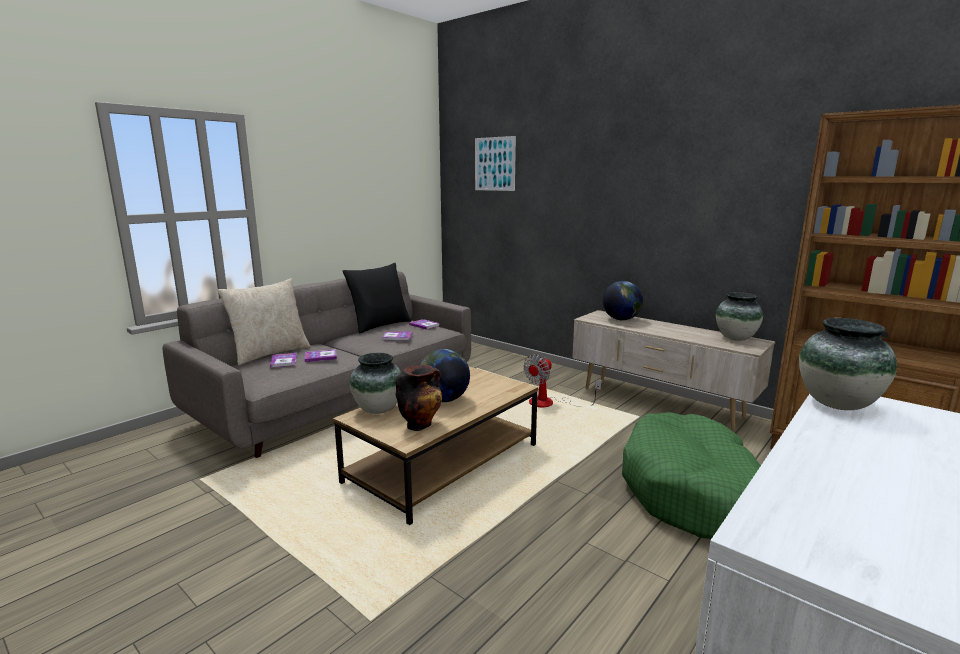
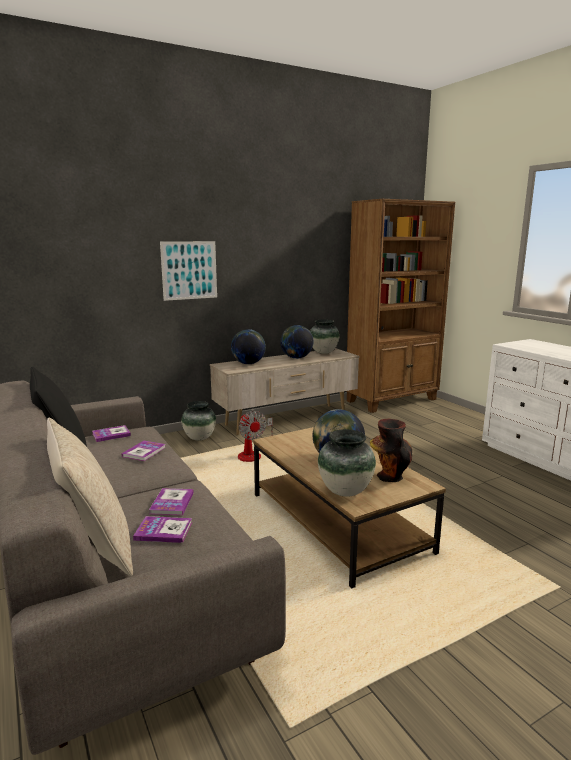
camera: 70 degrees left, 0 degrees up
picture [475,136,516,191] -> picture moved to [160,241,217,301]
green dog bed [622,412,761,539] -> none
vase [799,318,897,410] -> vase moved to [181,401,216,441]
none -> globe [280,325,313,359]

